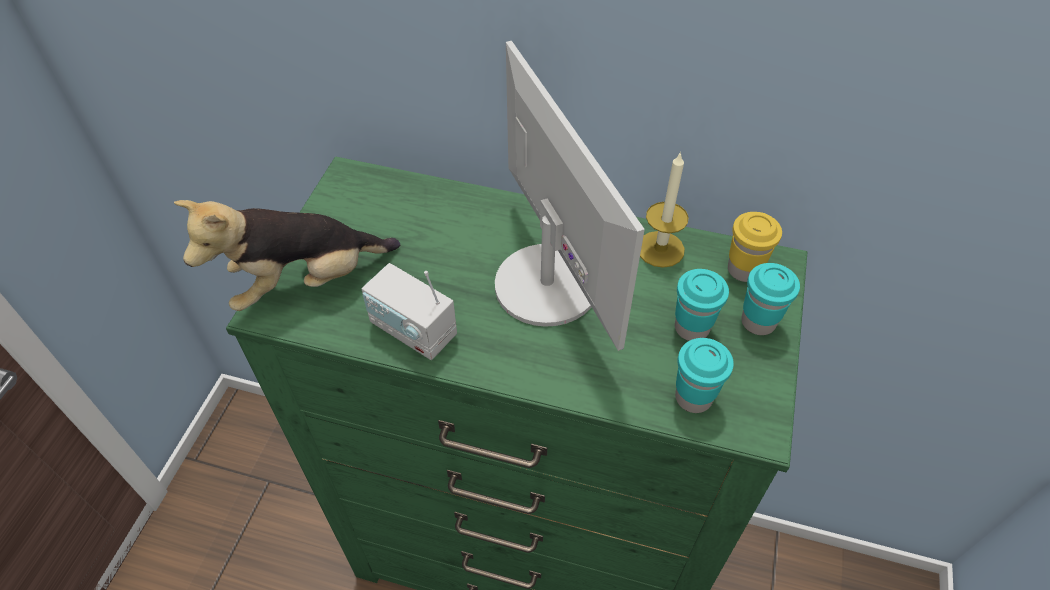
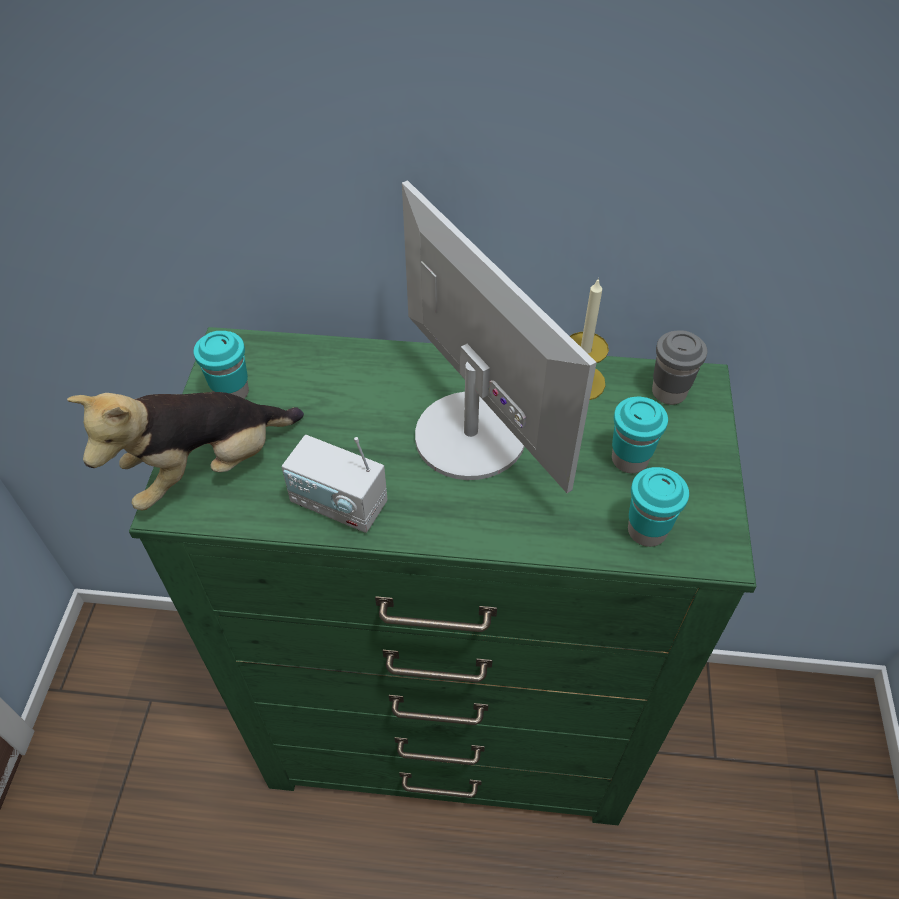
camera: 10 degrees left, 0 degrees up
yellow cup [728,212,782,282] -> grey cup [652,330,707,405]
turquoise cup [741,263,800,335] -> turquoise cup moved to [194,331,249,399]

